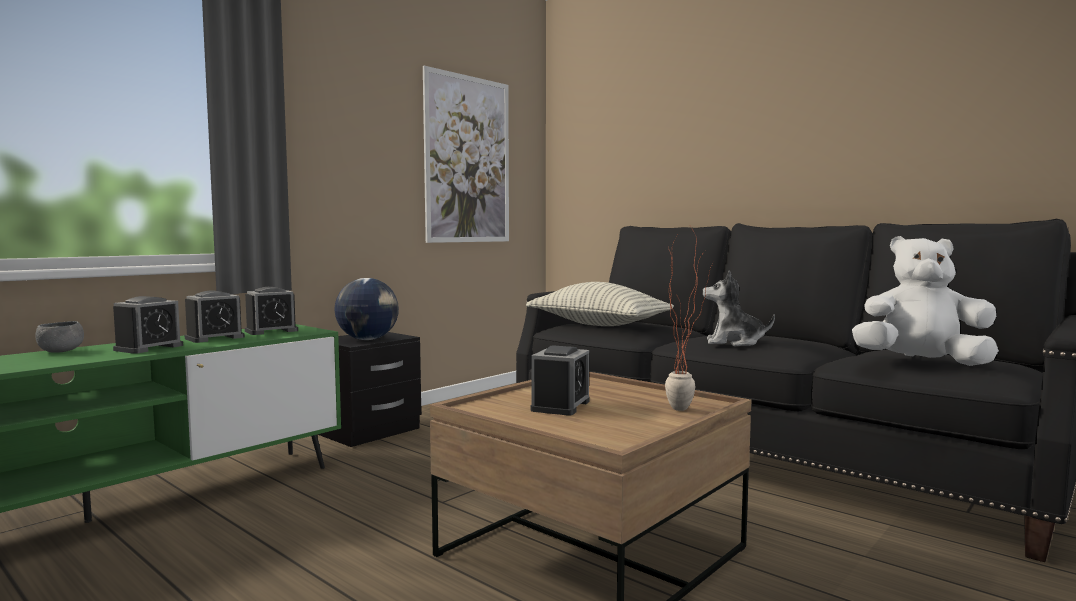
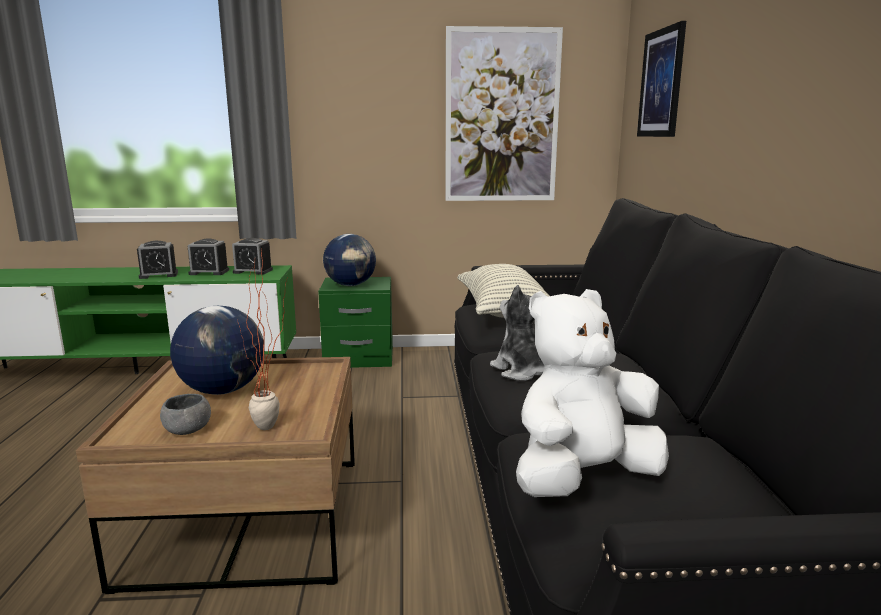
camera: 45 degrees right, 10 degrees up
grey bowl [35,321,84,353] -> grey bowl moved to [160,394,211,435]
black nightstand [317,332,421,447] -> green nightstand [318,277,393,368]
alarm clock [531,345,590,416] -> globe [170,306,263,395]
white plush toy [852,236,999,366] -> white plush toy turned 90 degrees counterclockwise [516,289,669,497]
none -> picture [637,21,686,137]

